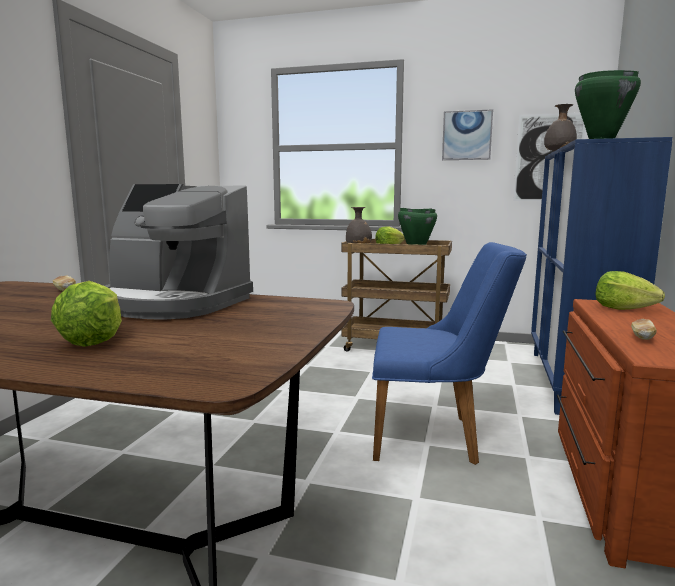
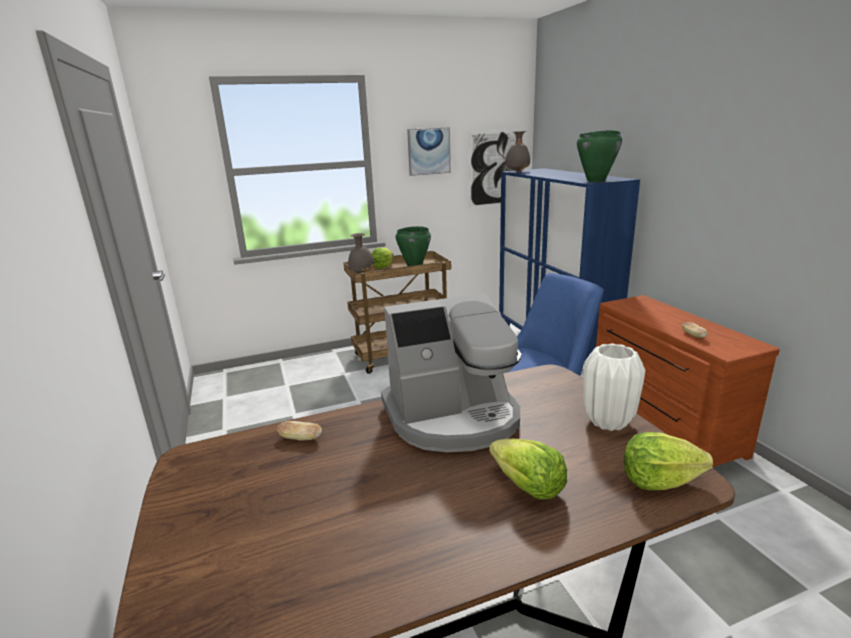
camera: 35 degrees left, 10 degrees up
lettuce [595,271,665,310] -> lettuce moved to [624,432,713,490]
none -> white vase [583,343,645,431]

